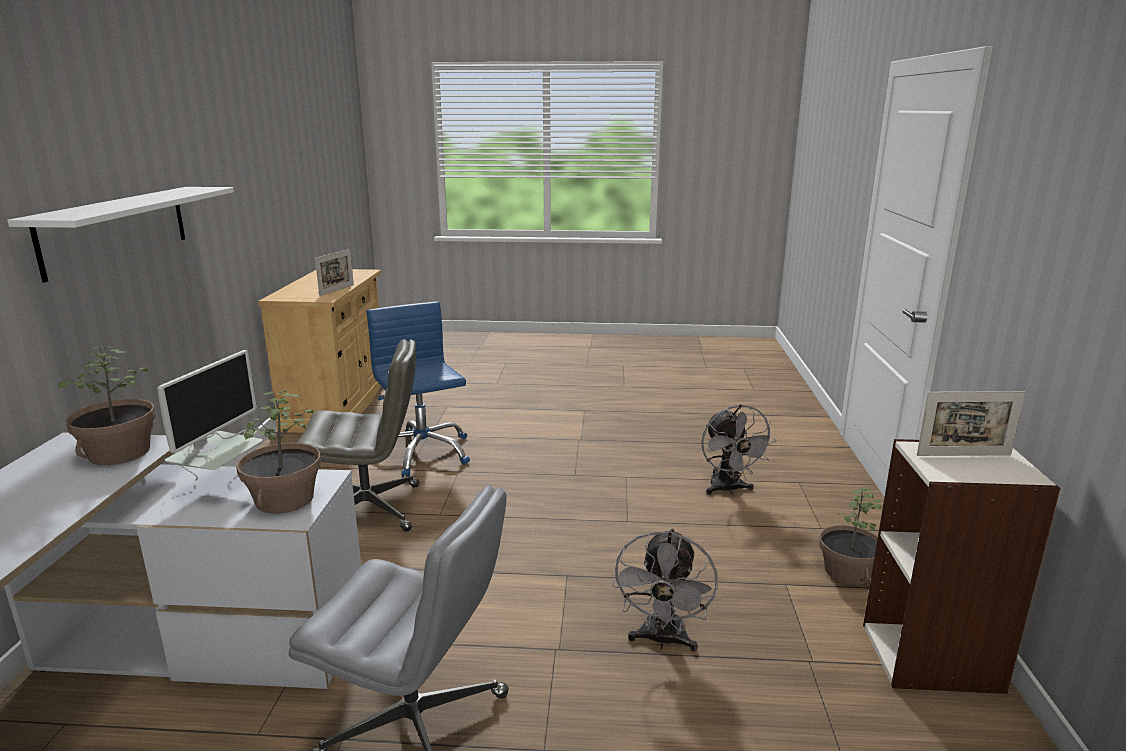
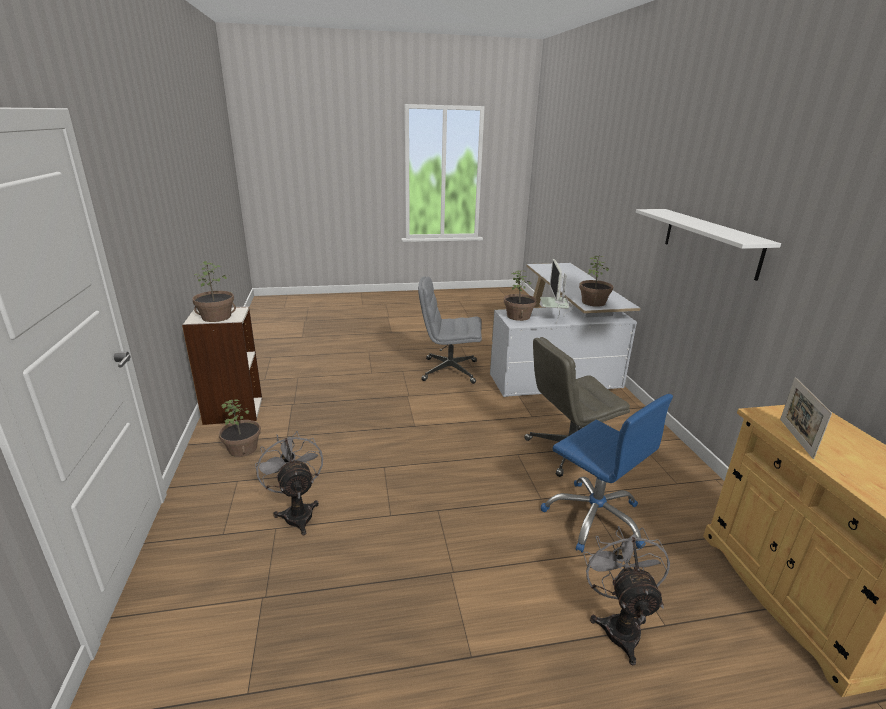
camera: 165 degrees right, 5 degrees up
grey fan [612,528,718,652] -> grey fan moved to [583,526,670,665]
picture frame [917,391,1025,456] -> potted plant [192,261,236,322]

